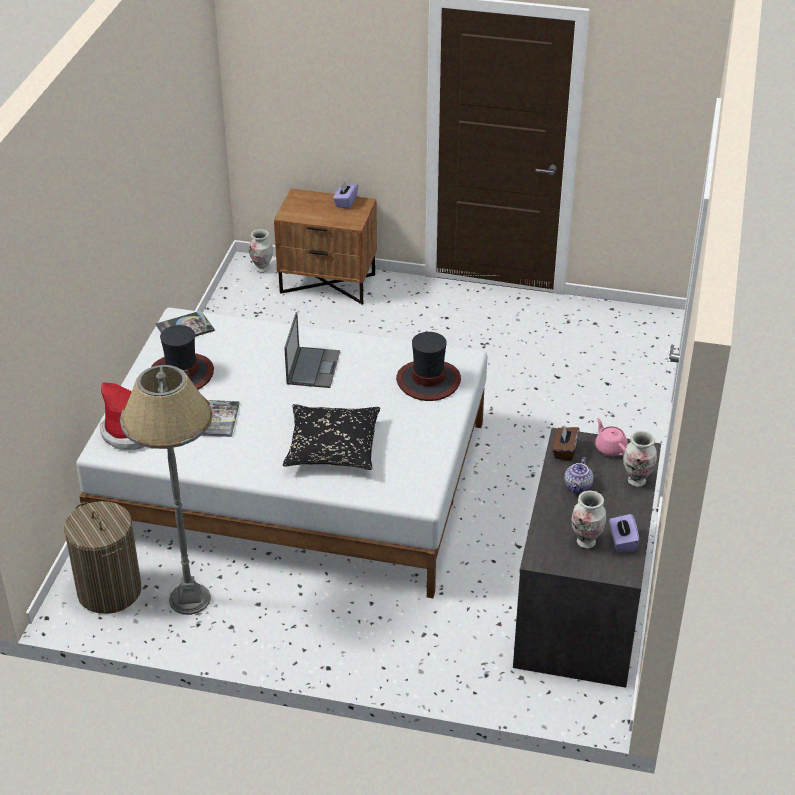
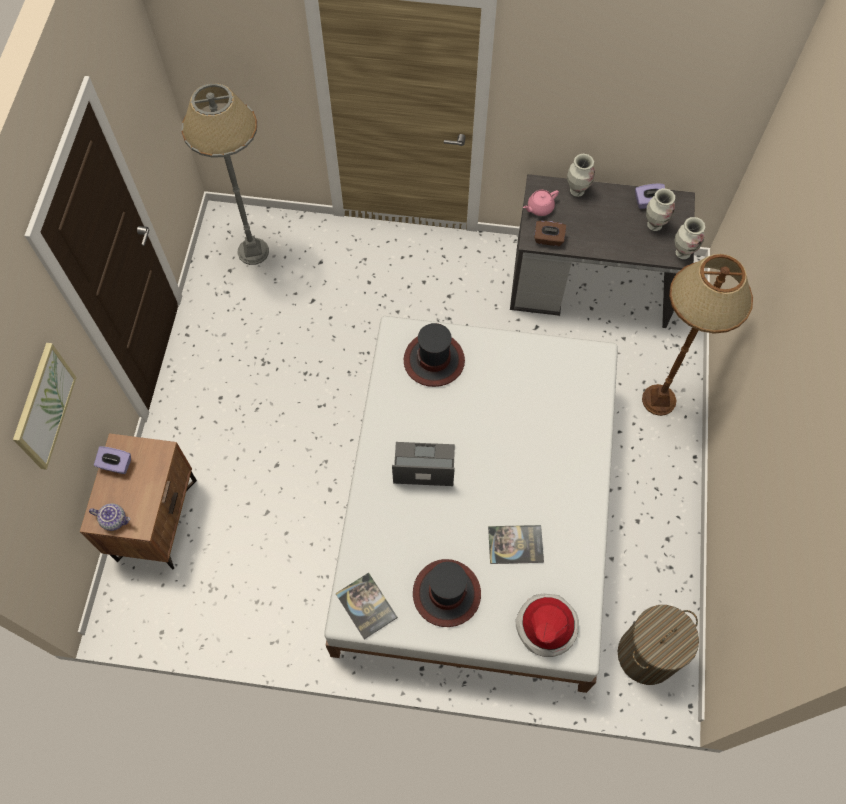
camera: 95 degrees left, 25 degrees up
grey floor lamp [120,365,213,615] -> grey floor lamp moved to [181,83,269,265]
vase [249,229,273,273] -> vase moved to [675,217,705,259]
black pillow [283,404,380,470] -> none
teapot [564,457,594,493] -> teapot moved to [89,503,130,531]
none -> picture [13,343,77,470]
none -> brown floor lamp [642,254,753,416]

